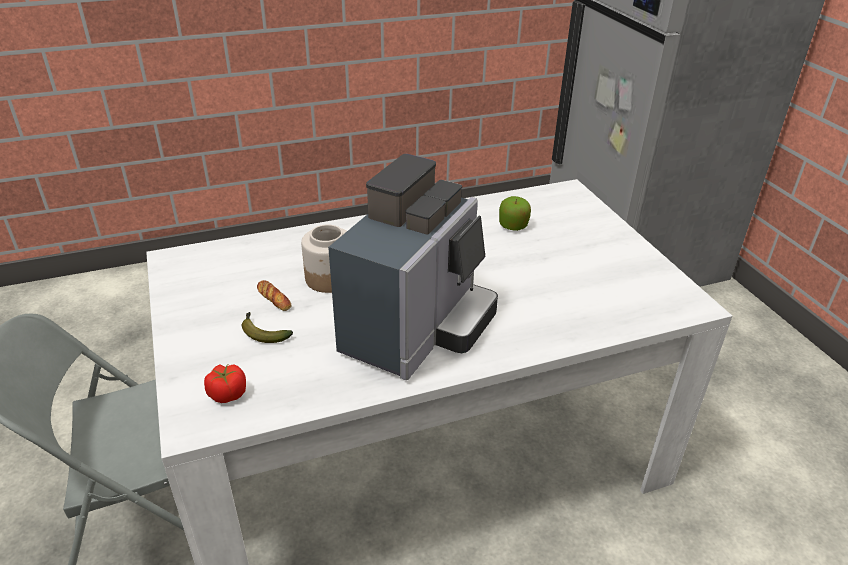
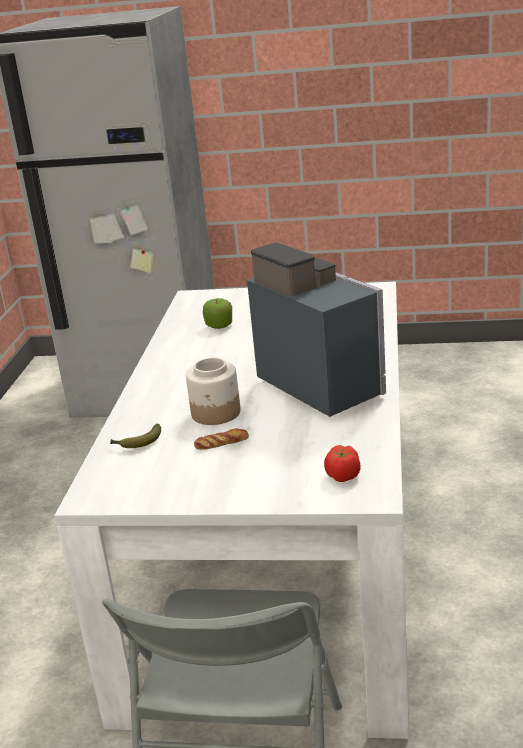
camera: 60 degrees left, 10 degrees down
banana [242,312,293,343] -> banana moved to [110,424,161,448]

